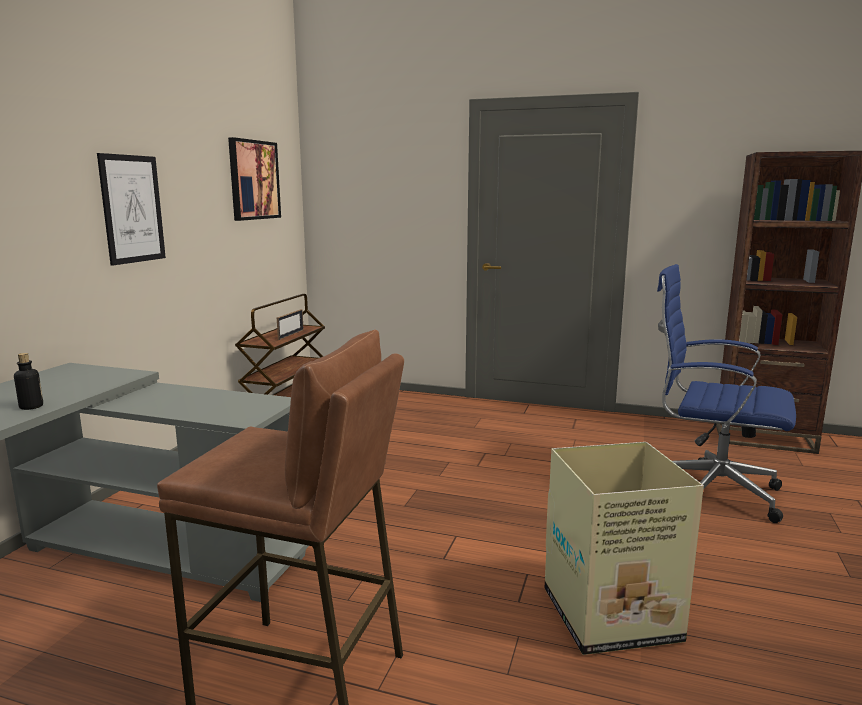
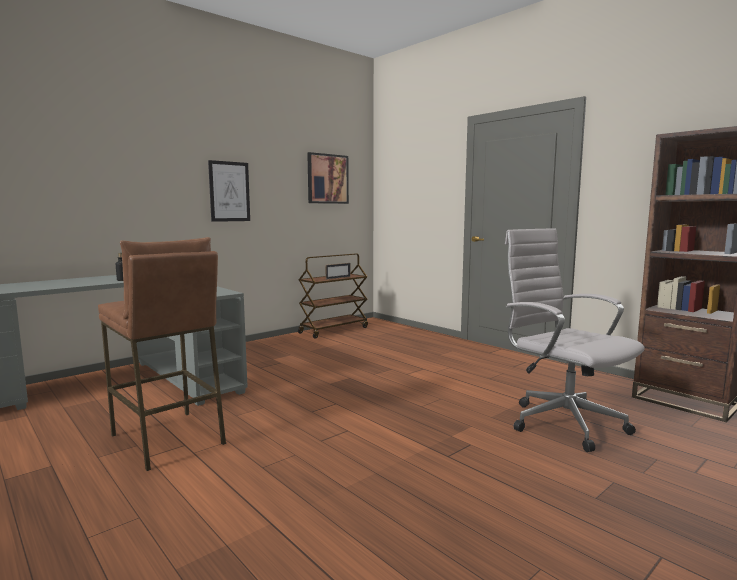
camera: 30 degrees right, 5 degrees down
cardboard box [544,442,704,655] -> none
blue office chair [657,264,796,523] -> white office chair [505,228,645,452]

